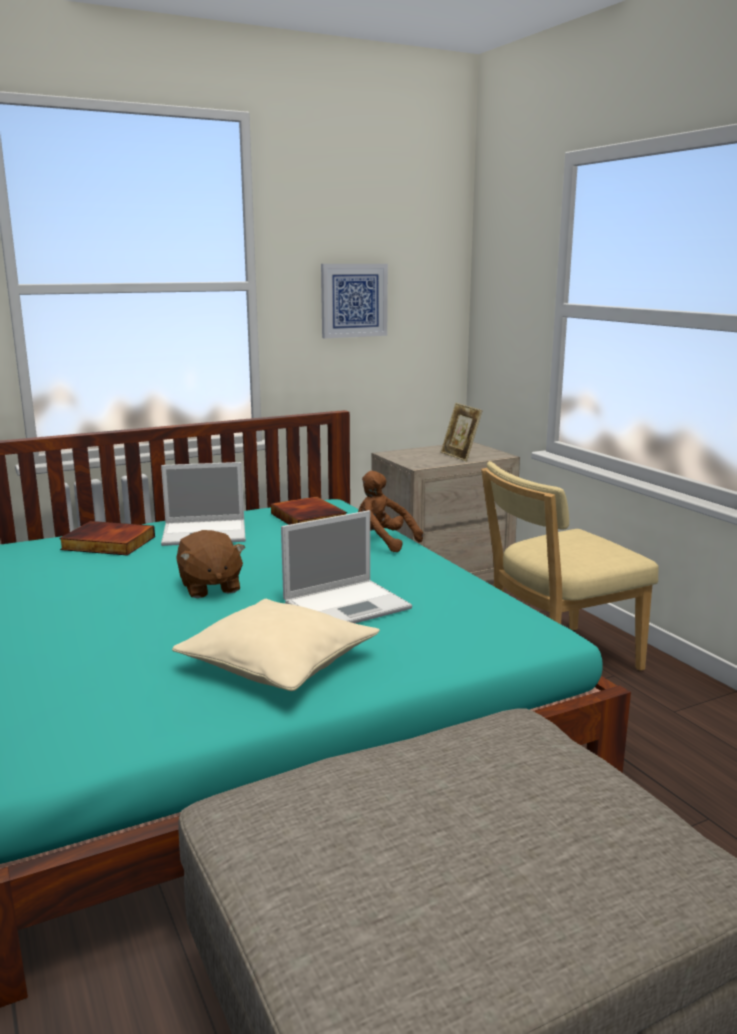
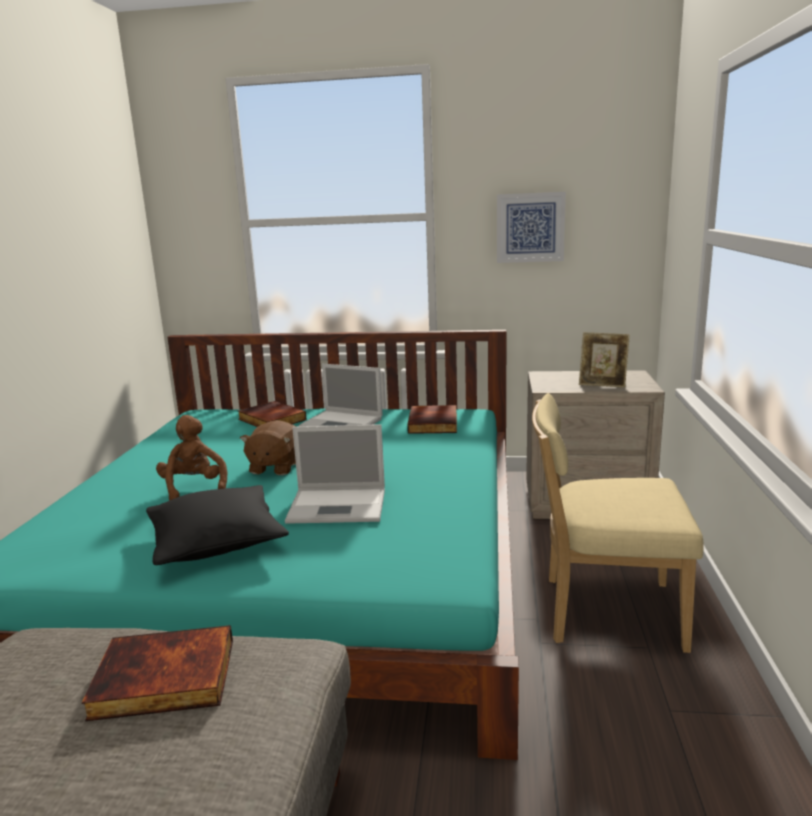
camera: 35 degrees right, 0 degrees up
beige pillow [172,599,380,691] -> black pillow [146,485,289,565]
brown plush toy [358,471,423,552] -> brown plush toy moved to [156,415,227,501]
picture frame [440,403,483,462] -> picture frame turned 75 degrees counterclockwise [579,332,630,388]
none -> book [82,625,233,721]

